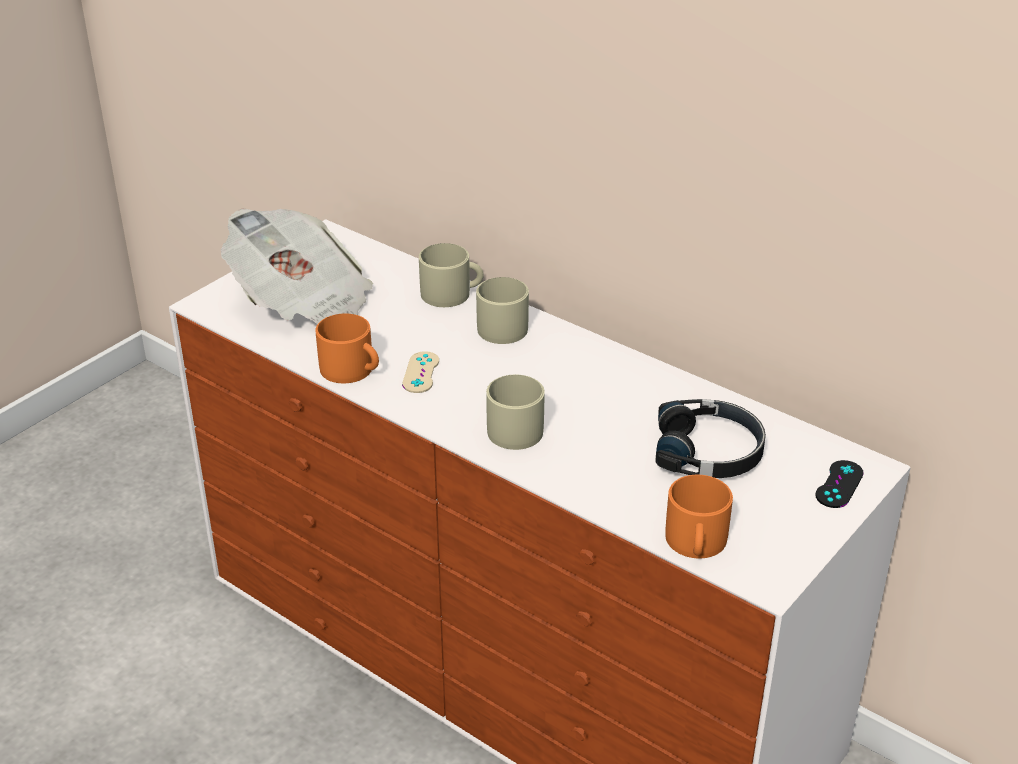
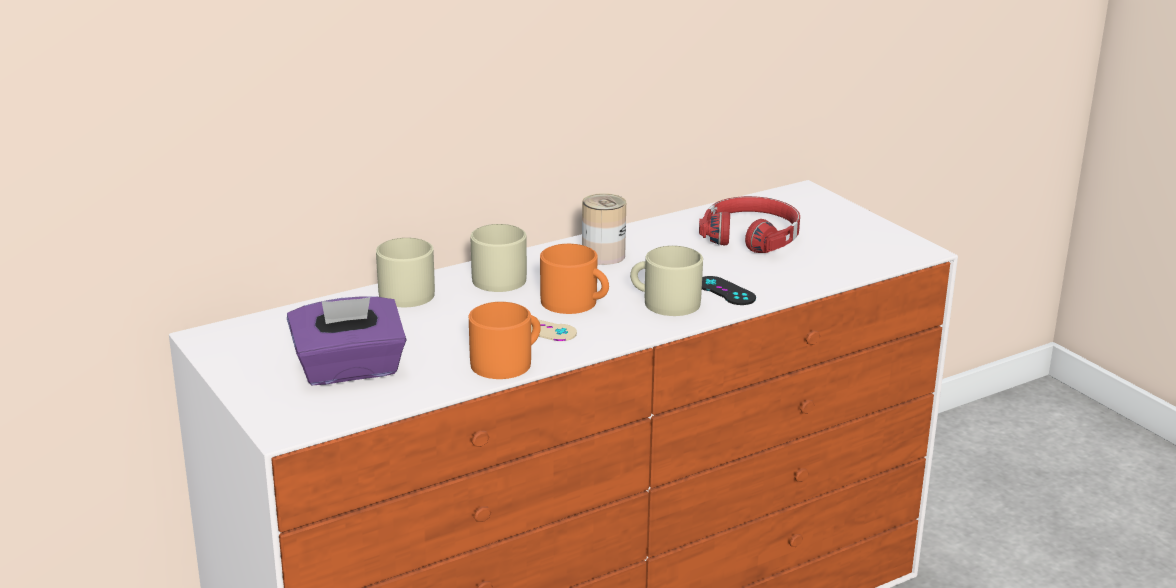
camera: 70 degrees left, 10 degrees down
newspaper [220,209,373,324] -> purple tissue box [287,296,406,385]
black headphones [655,399,766,478] -> red headphones [699,196,800,253]
orange mug [665,475,733,558] -> orange mug moved to [540,244,609,314]
black game controller [815,460,864,508] -> black game controller moved to [702,276,756,305]
none -> can [582,193,626,265]

